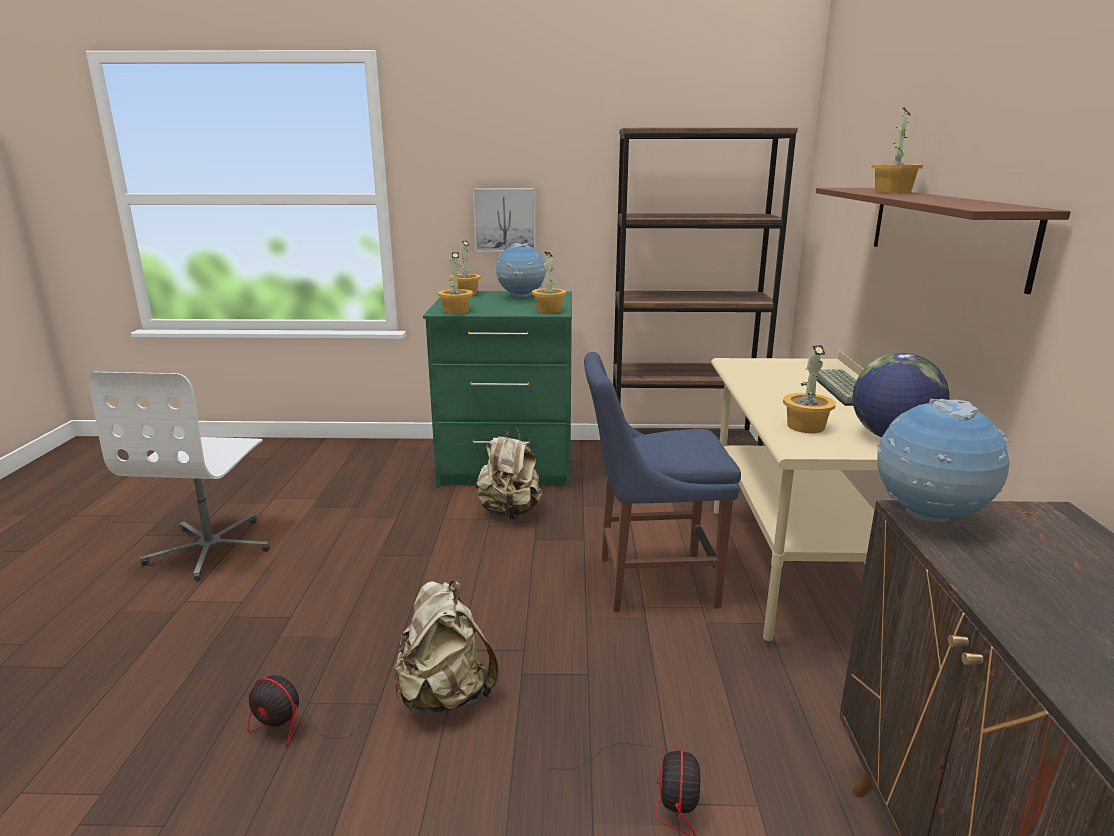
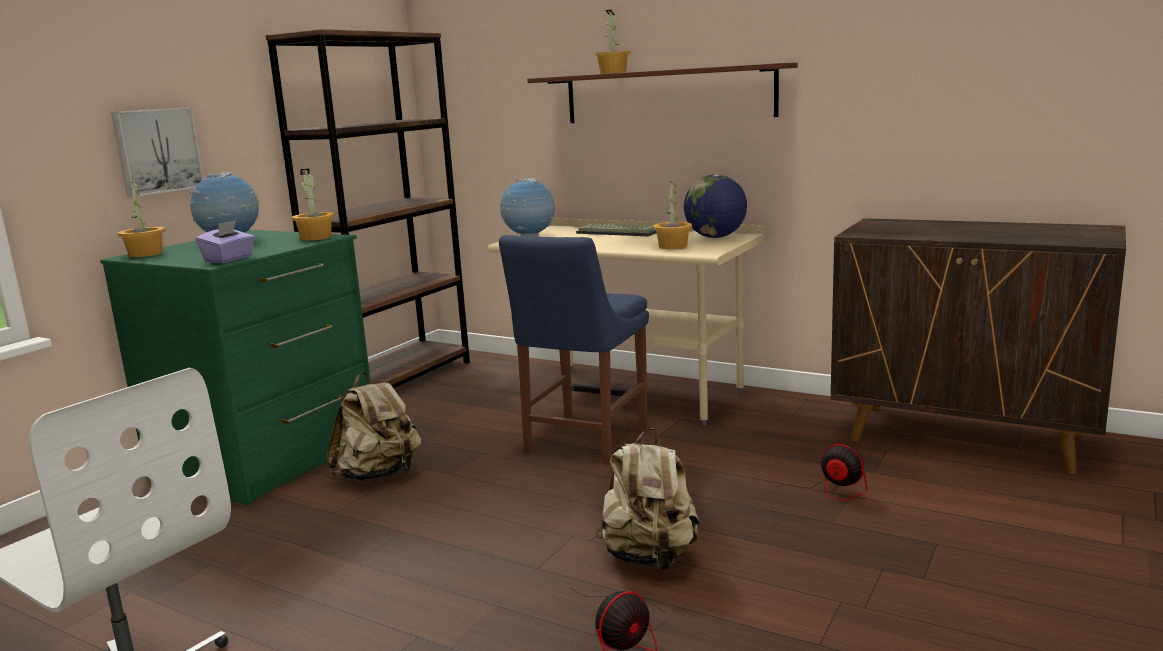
camera: 60 degrees left, 5 degrees down
potted plant [438,252,473,314] -> purple tissue box [196,220,255,263]
globe [877,399,1010,522] -> globe moved to [500,178,555,237]

